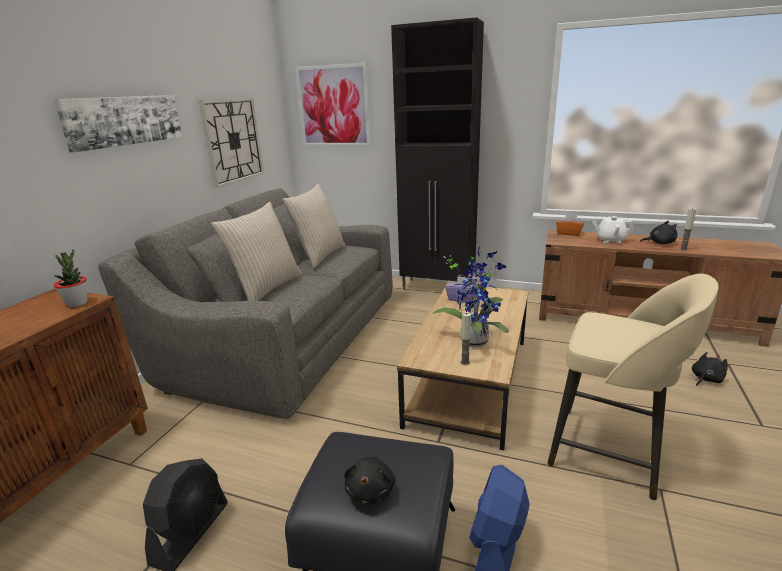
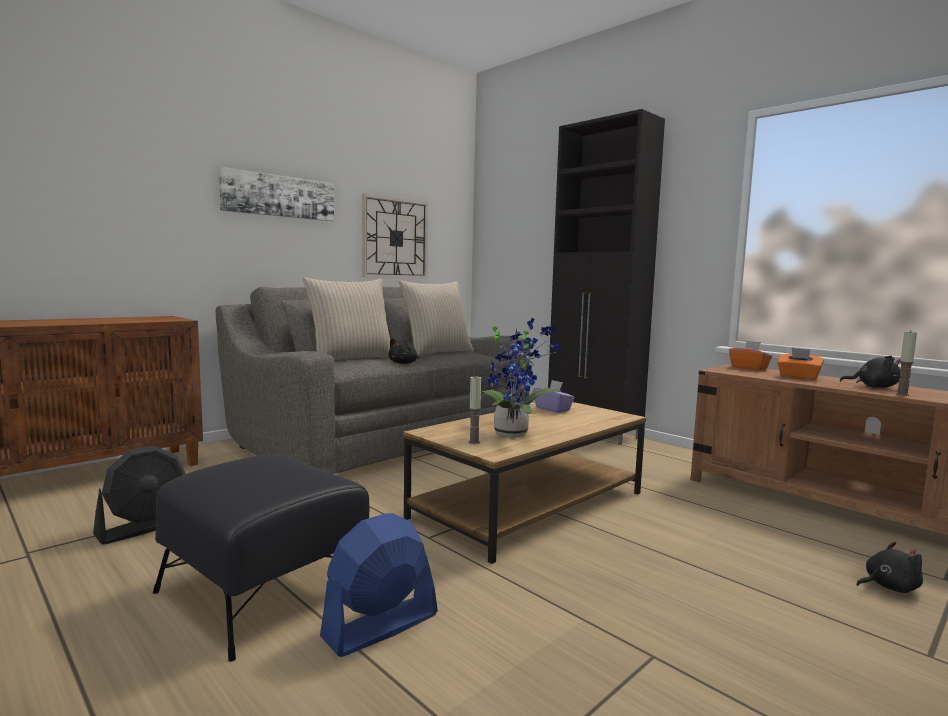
camera: 25 degrees right, 15 degrees down
potted plant [54,249,87,307] -> none
picture [295,63,371,146] -> none
black plush toy [344,455,396,504] -> black plush toy moved to [388,338,419,364]
beige stool [548,274,719,500] -> none
white teapot [592,216,634,243] -> orange tissue box [777,348,824,380]

